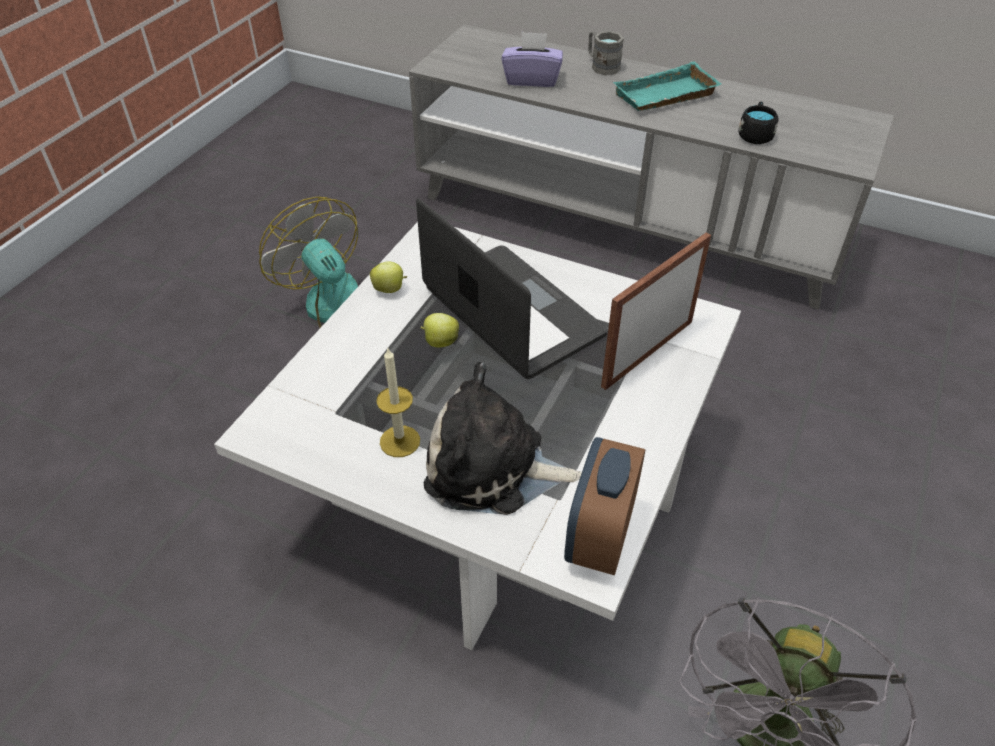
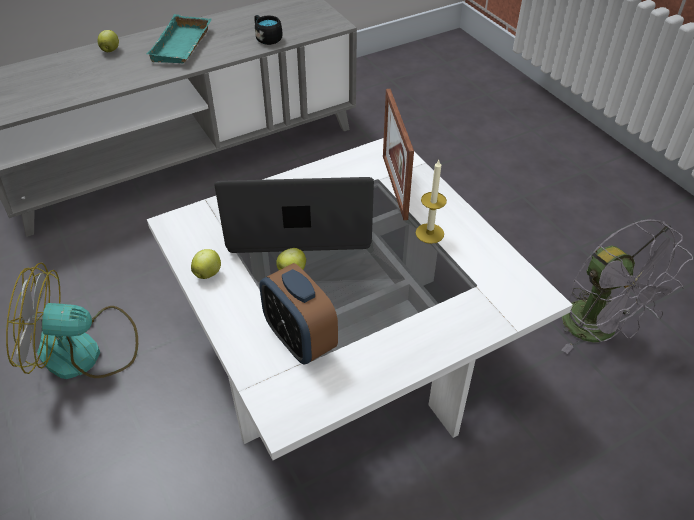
camera: 55 degrees left, 0 degrees up
candle [376,348,420,457] -> candle moved to [416,160,447,244]
plush toy [424,362,582,515] -> none
purple tissue box [501,32,563,87] -> none
alarm clock [564,437,645,575] -> alarm clock moved to [259,263,338,365]
grey mug [588,31,624,75] -> apple [98,30,119,52]

